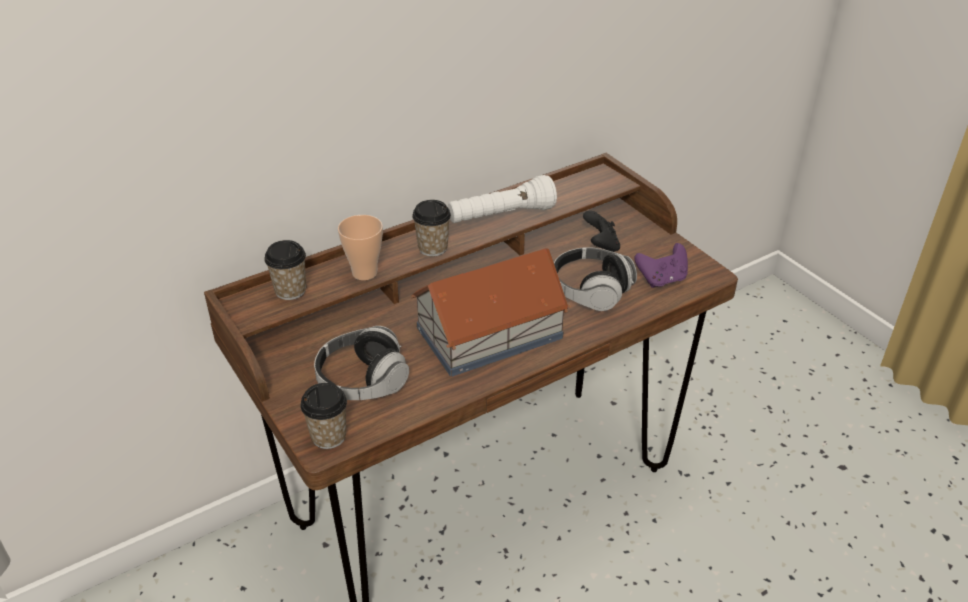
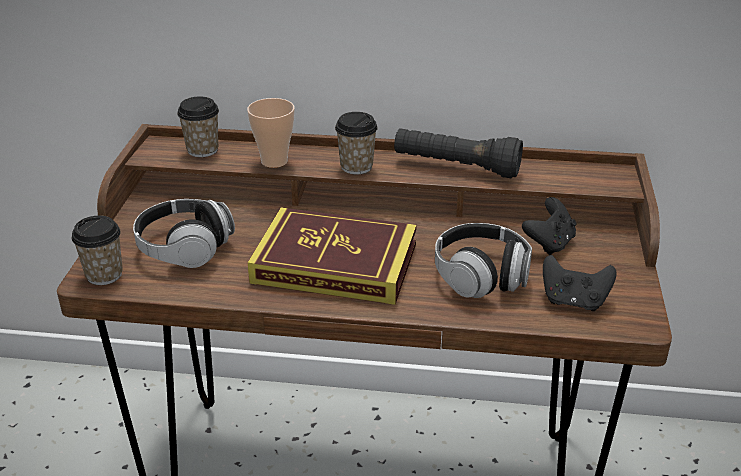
camera: 40 degrees right, 5 degrees down
toy house [411,248,571,377] -> book [248,208,417,305]
white flashlight [448,175,557,223] -> black flashlight [394,128,523,178]
purple game controller [634,243,688,288] -> black game controller [543,255,617,311]

